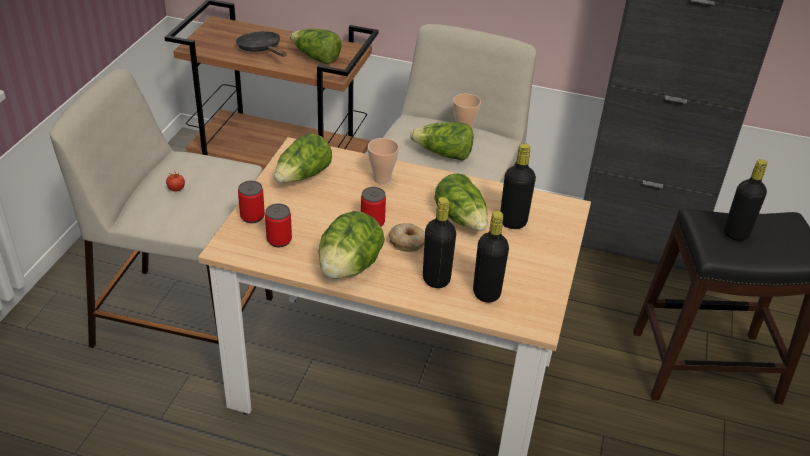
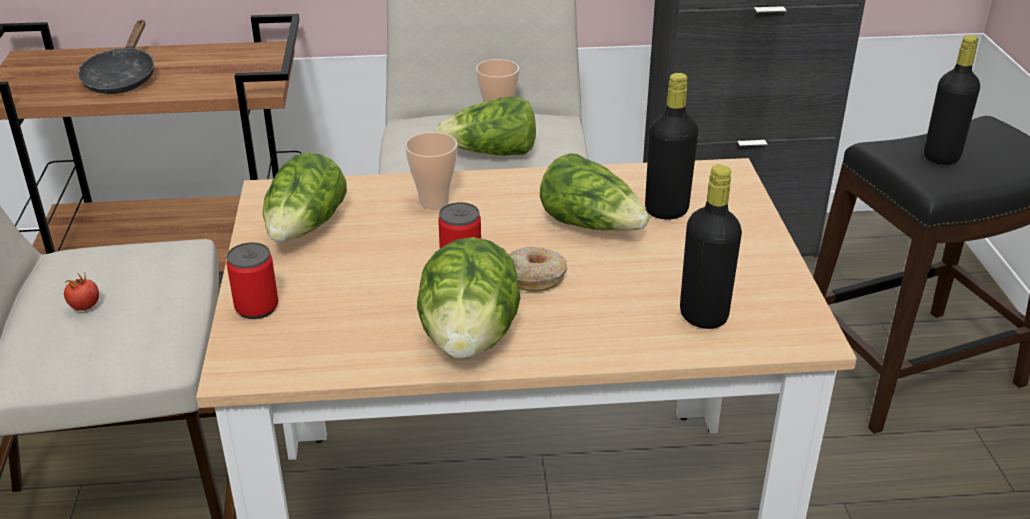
camera: 20 degrees left, 5 degrees down
black frying pan [236,31,286,57] -> black frying pan turned 120 degrees counterclockwise [78,20,154,94]
can [265,204,292,247] -> none
lettuce [290,29,341,64] -> none
black bottle [423,197,456,288] -> none

